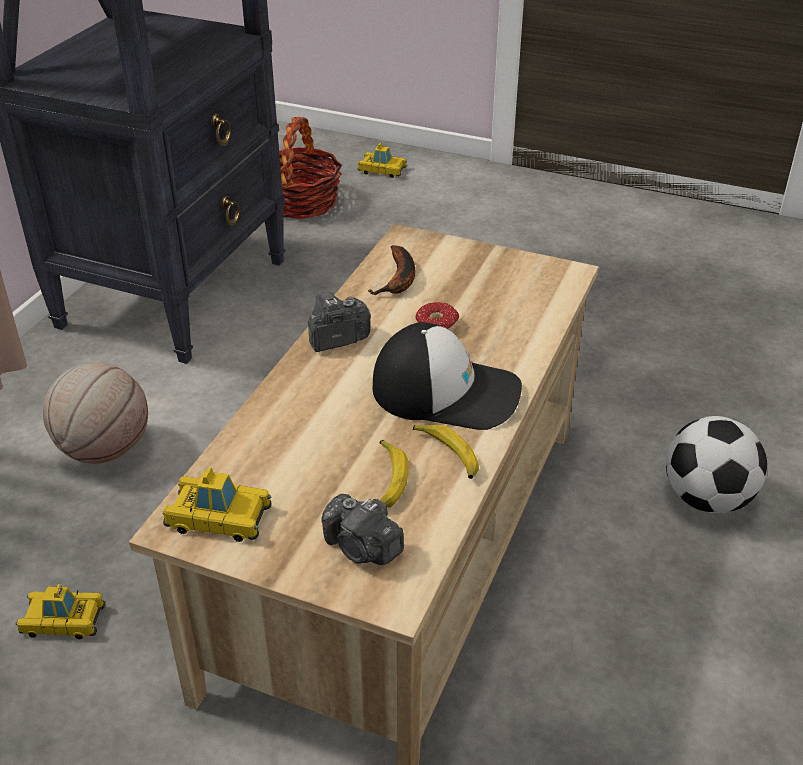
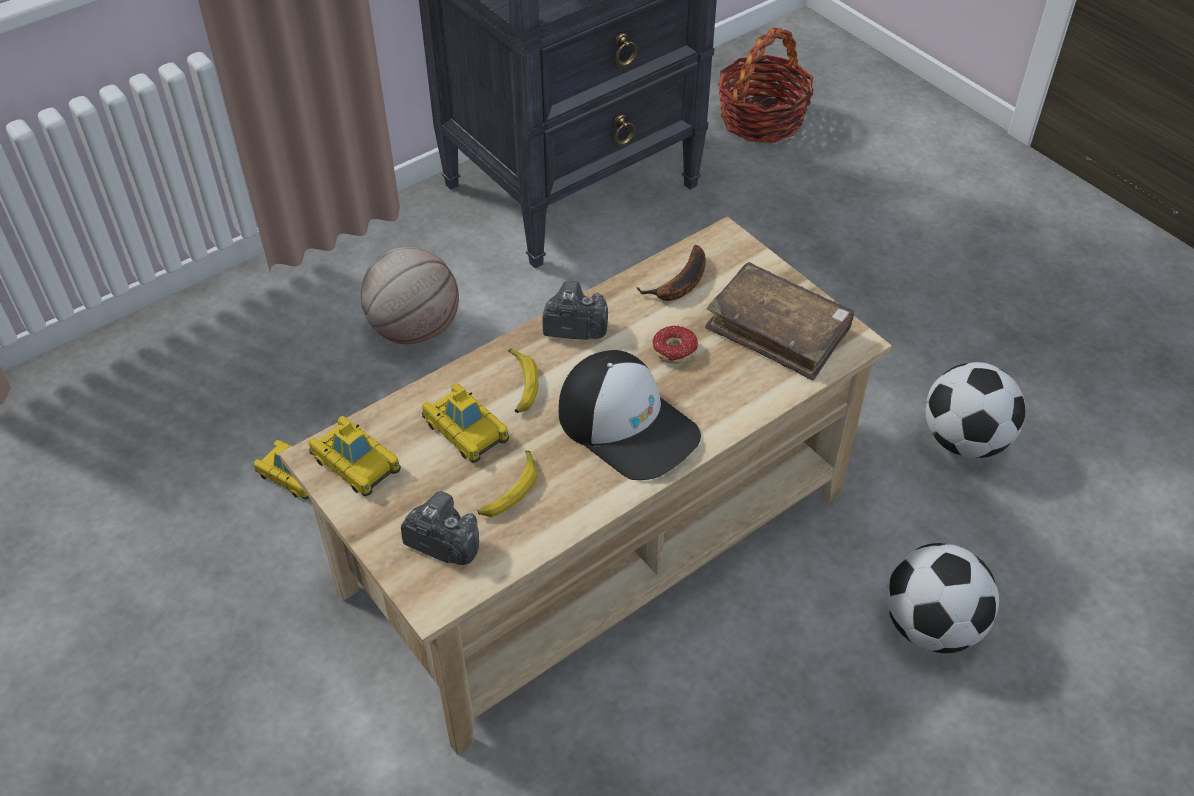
camera: 30 degrees right, 10 degrees up
camera [321,494,404,565] -> camera turned 135 degrees clockwise [401,491,479,565]
toy car [358,143,407,178] -> toy car moved to [422,383,509,463]
banana [413,425,479,479] -> banana moved to [508,349,538,413]
none -> brown book [705,262,854,380]
none -> football [925,362,1025,458]

